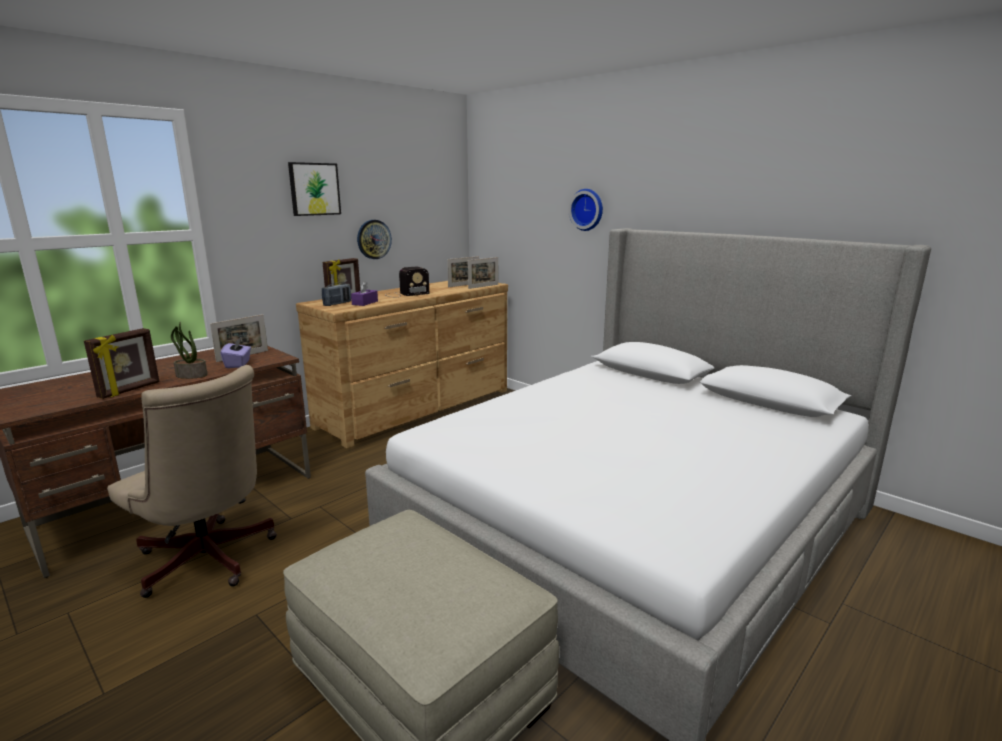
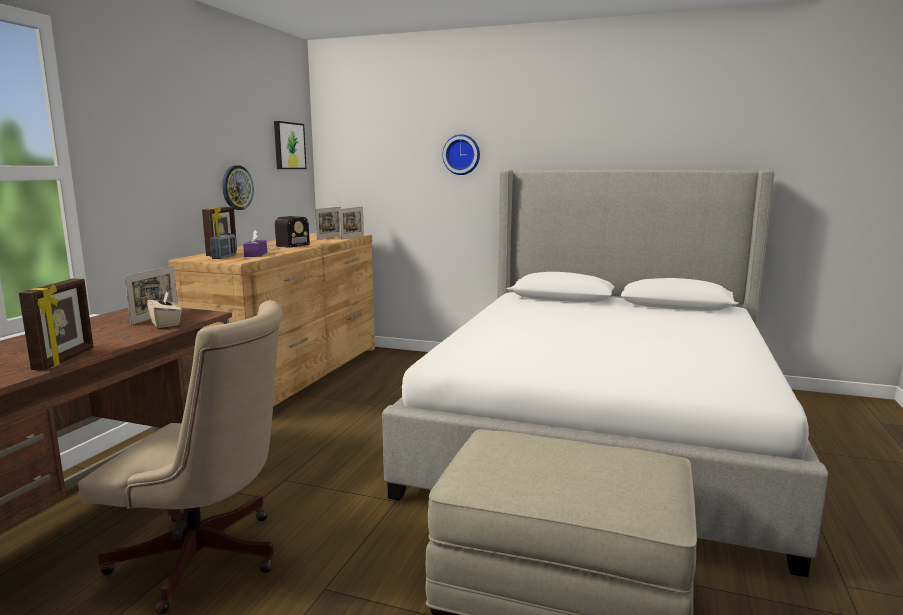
camera: 25 degrees left, 5 degrees down
potted plant [171,321,208,379] -> none
purple tissue box [220,338,251,368] -> beige tissue box [146,292,182,328]
picture [288,162,341,216] -> picture moved to [274,121,306,169]

